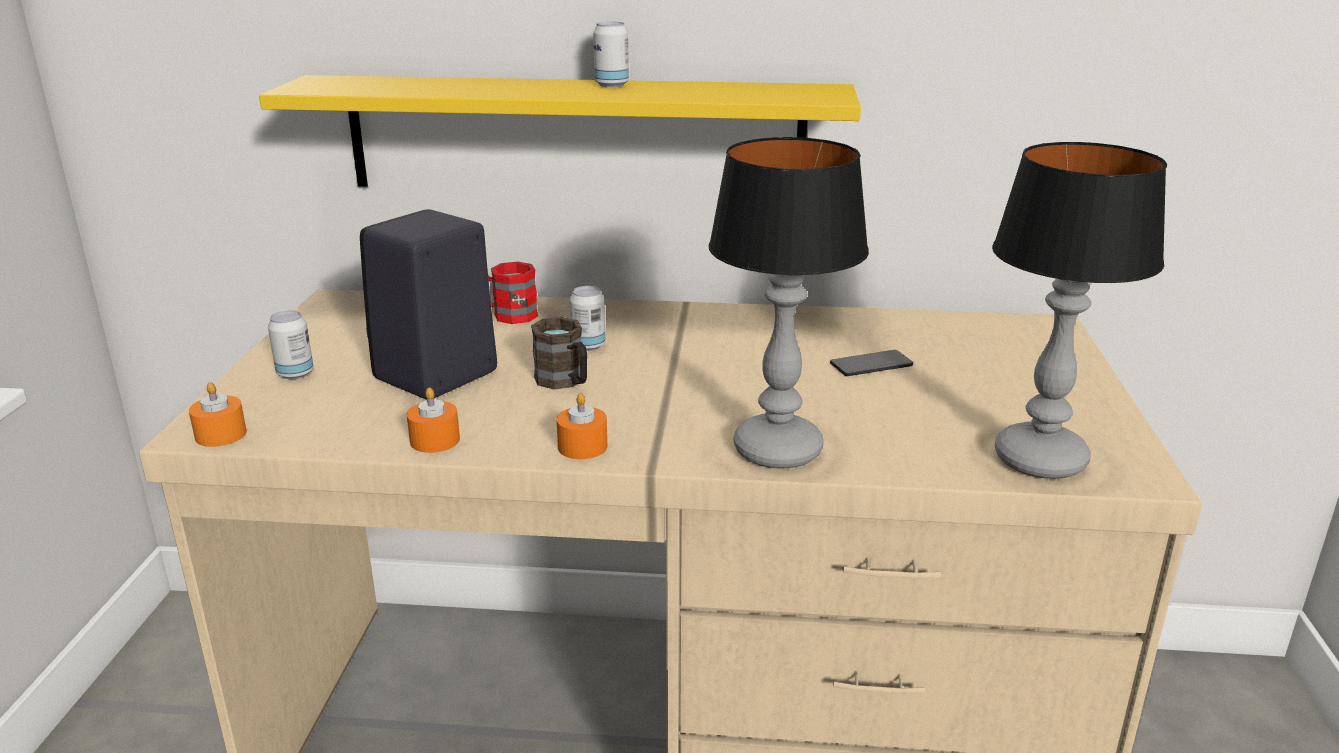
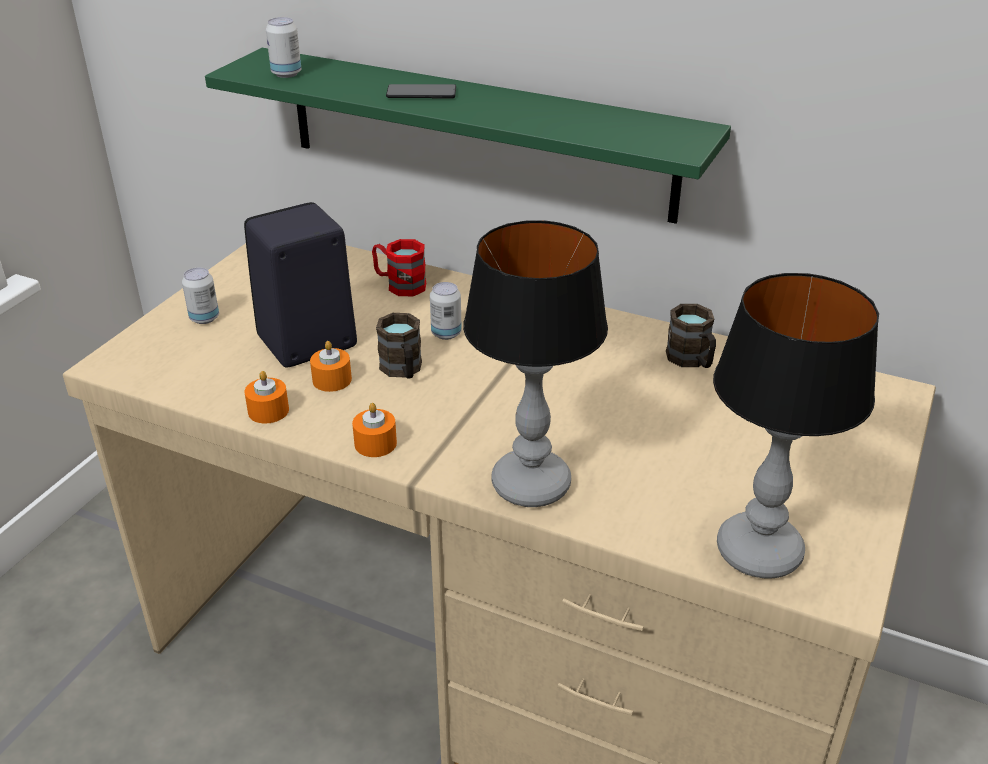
camera: 20 degrees right, 10 degrees up
orange candle [189,382,247,447] -> orange candle moved to [310,341,352,392]
yellow shelf [259,75,861,187] -> green shelf [205,48,731,224]
can [593,22,629,87] -> can moved to [266,17,301,78]
phone [830,350,913,376] -> phone moved to [386,84,456,98]
none -> brown mug [666,304,716,368]

